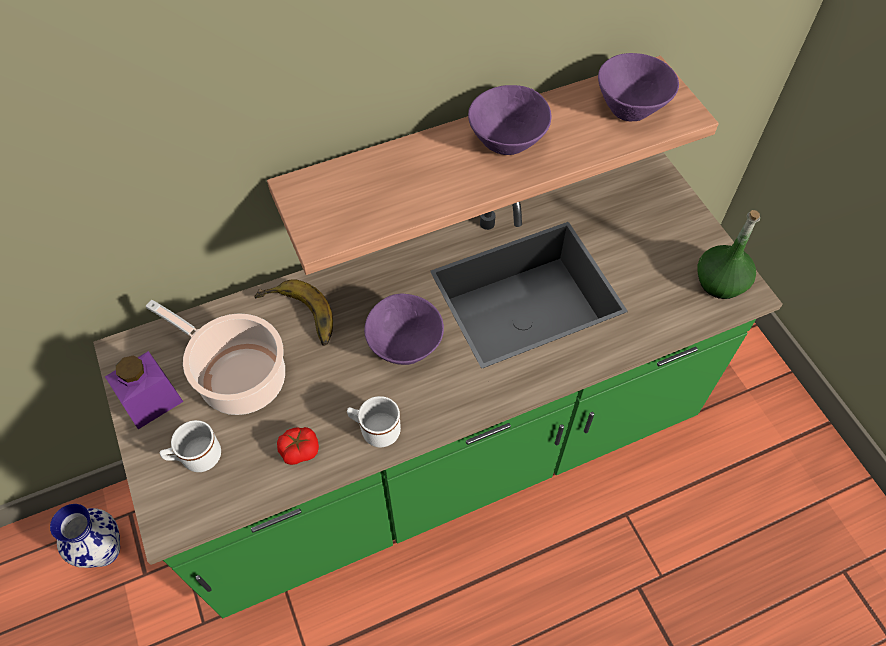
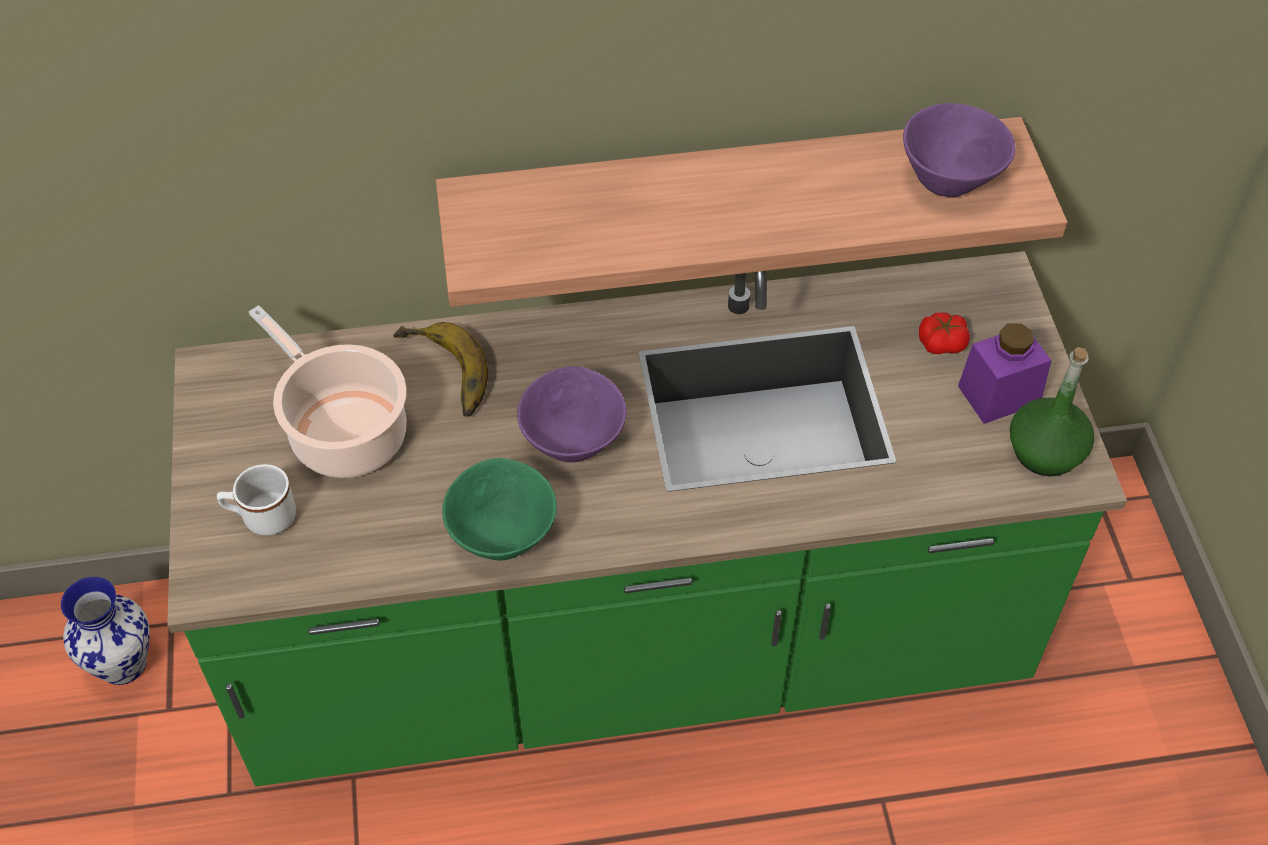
camera: 15 degrees right, 5 degrees down
purple jar [105,351,183,429] -> purple jar moved to [958,323,1052,424]
tomato [277,427,319,465] -> tomato moved to [919,313,970,354]
white mug [347,396,401,447] -> green bowl [442,458,557,561]
purple bowl [468,85,551,155] -> none

